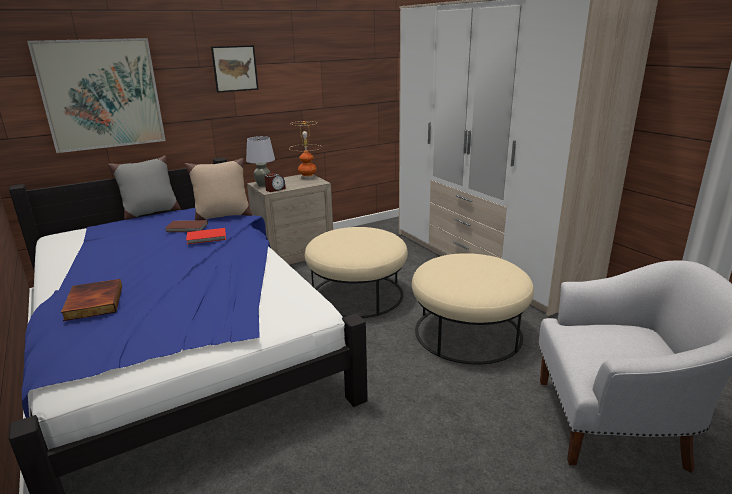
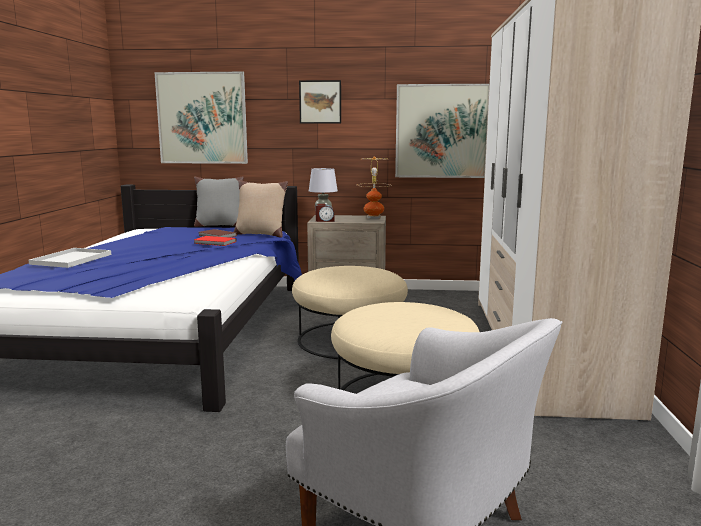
camera: 35 degrees right, 10 degrees down
book [61,279,122,321] -> white tray [28,248,111,268]
none -> picture [395,84,489,178]

